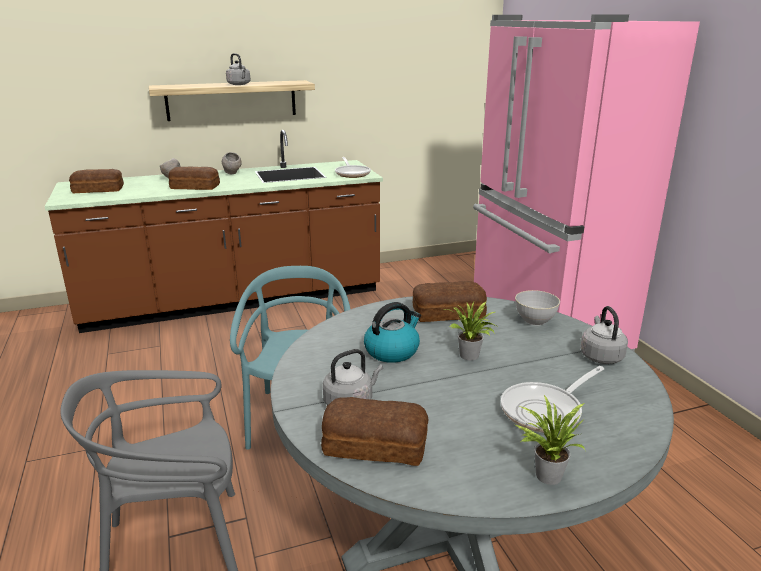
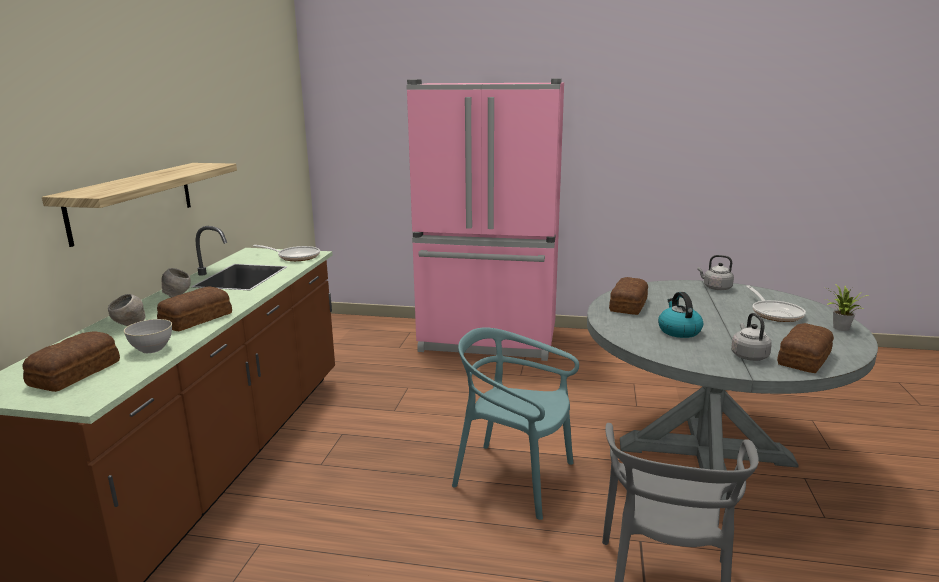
camera: 60 degrees left, 5 degrees down
grey kettle [226,53,250,85] -> none
potted plant [445,302,496,361] -> none
grey bowl [515,290,560,326] -> grey bowl moved to [124,319,172,353]

